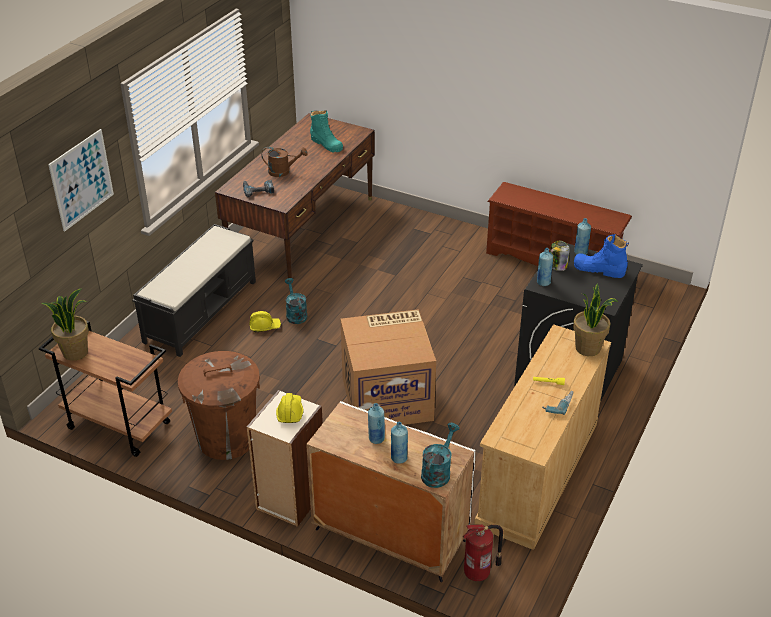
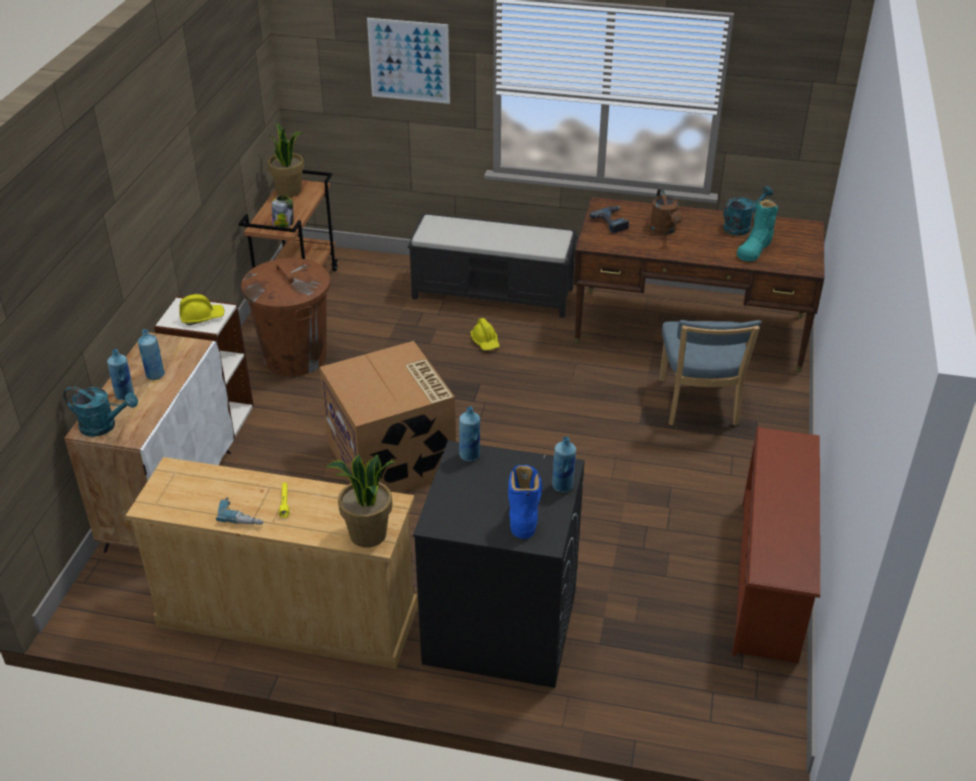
camera: 75 degrees right, 0 degrees up
turquoise watering can [285,278,307,324] -> turquoise watering can moved to [723,186,773,235]
fire extinguisher [463,525,503,581] -> none
jar [550,241,570,271] -> jar moved to [272,195,294,228]
none -> blue chair [660,320,761,426]

